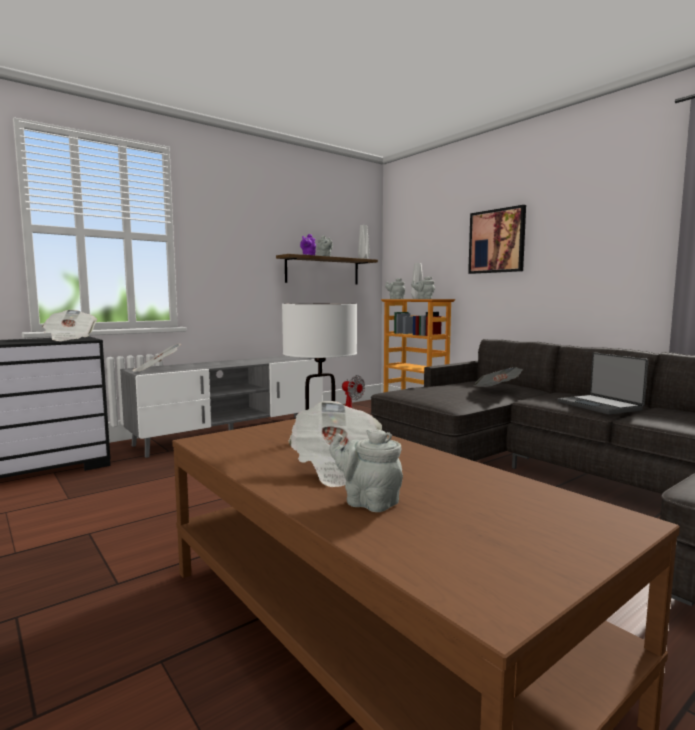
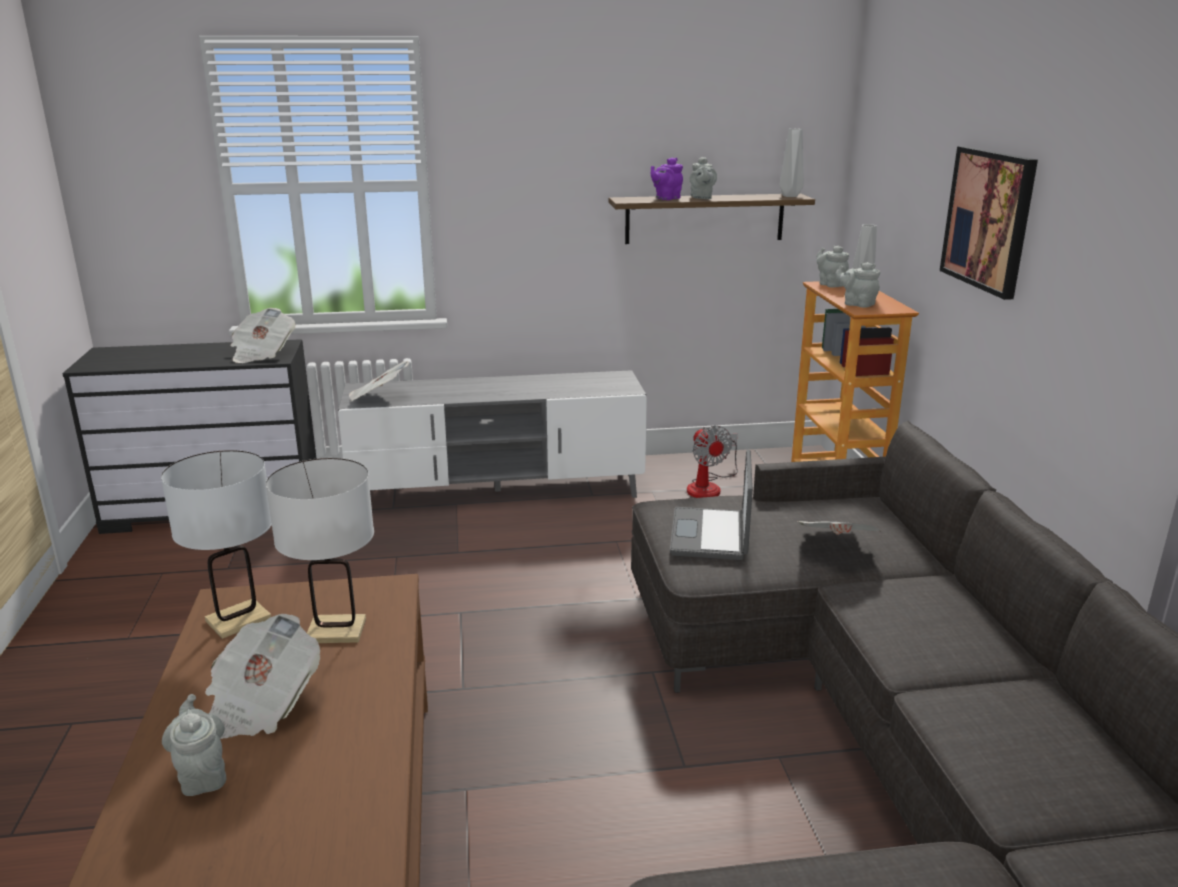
camera: 30 degrees right, 15 degrees up
laptop [558,353,648,414] -> laptop moved to [670,450,753,560]
none -> white table lamp [161,450,272,639]

